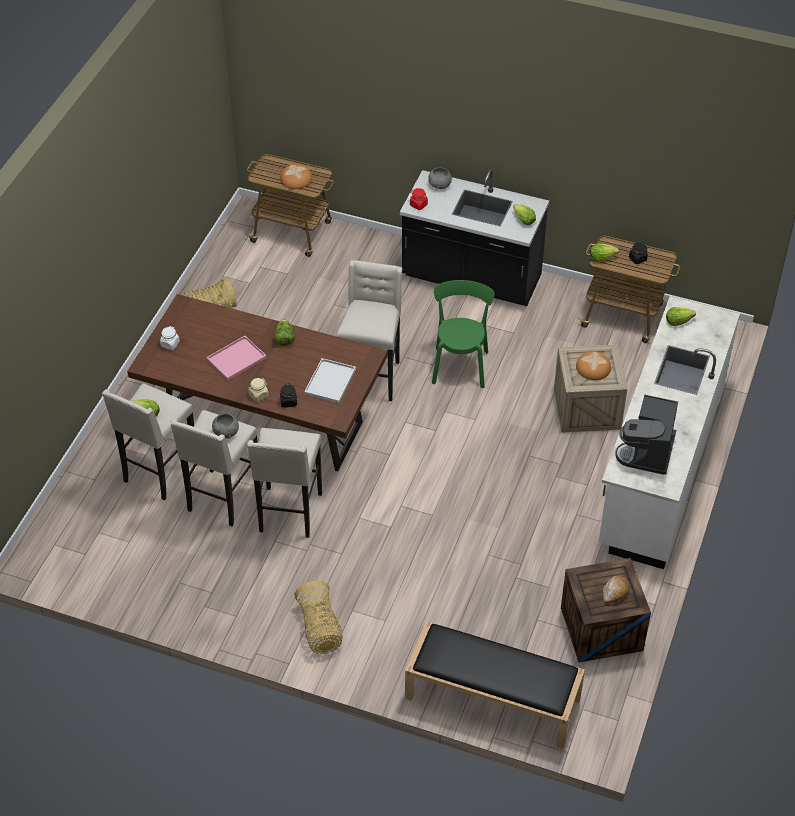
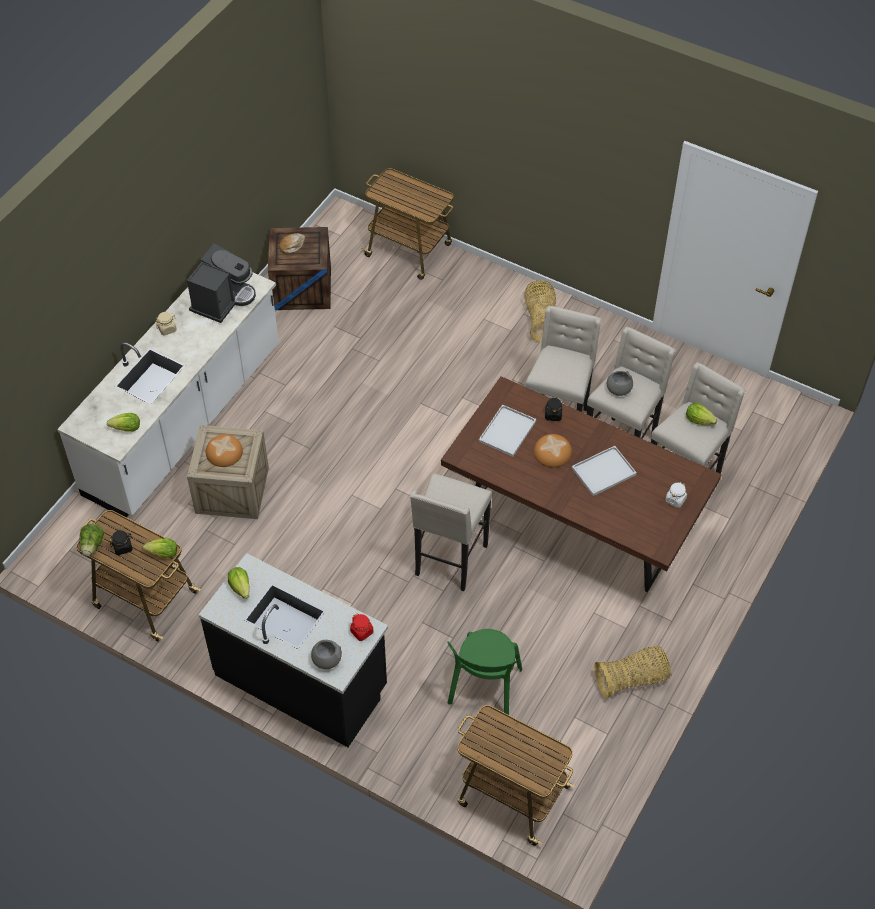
camera: 170 degrees left, 5 degrees up
pink tray [206,336,267,380] -> white tray [572,446,637,496]
beige jar [248,378,269,402] -> beige jar moved to [155,312,177,335]
lettuce [274,320,295,346] -> lettuce moved to [79,524,104,556]
bread [280,164,312,189] -> bread moved to [534,434,572,468]
black bench [405,621,585,749] -> cart [361,168,454,280]
green chair [432,280,494,388] -> green chair moved to [447,629,522,715]

